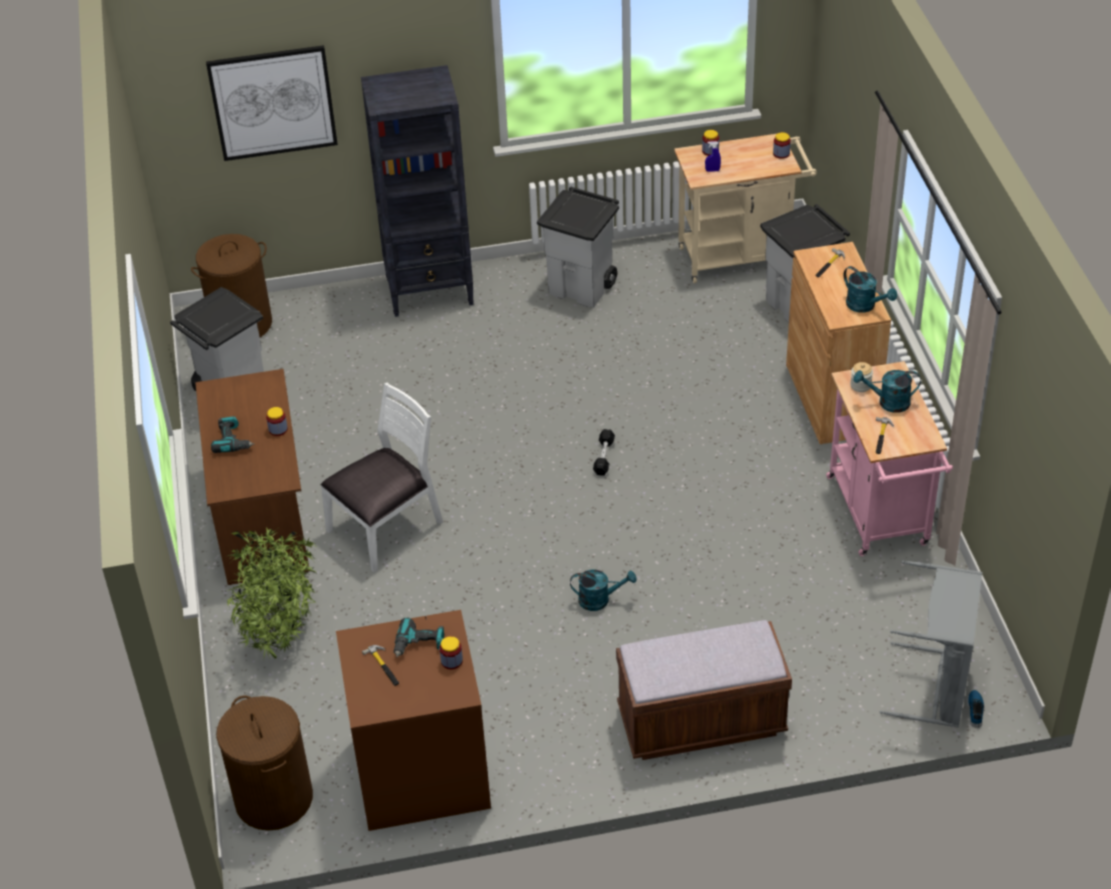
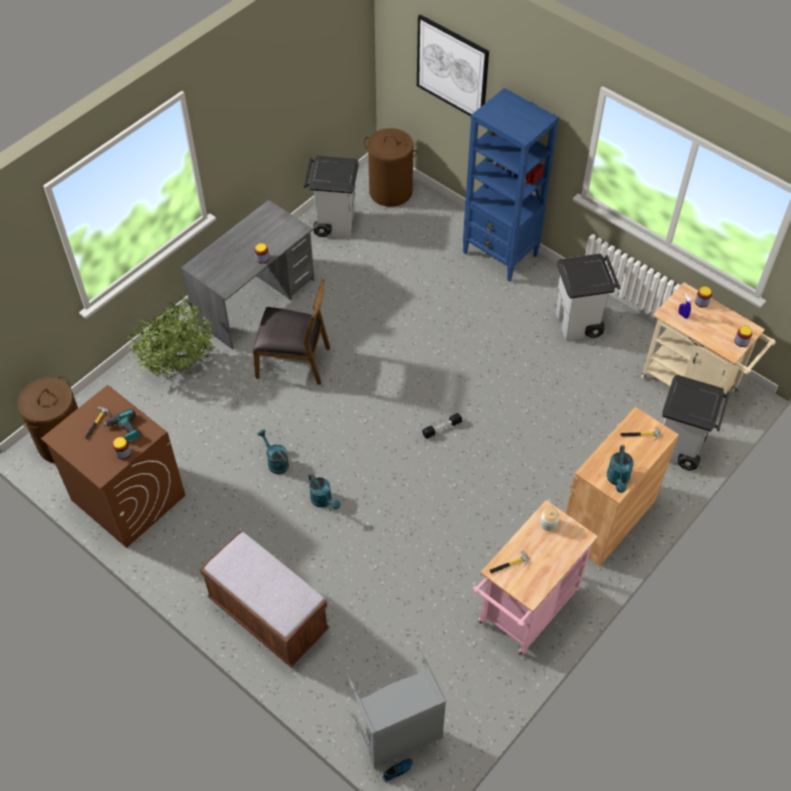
camera: 50 degrees right, 10 degrees up
brown desk [195,369,310,585] -> grey desk [181,200,314,349]
power drill [211,416,254,453] -> none
white chair [321,383,443,572] -> brown chair [253,279,330,385]
black bookcase [361,65,474,317] -> blue bookcase [463,88,559,282]
turquoise watering can [854,370,921,413] -> turquoise watering can moved to [257,429,289,474]

